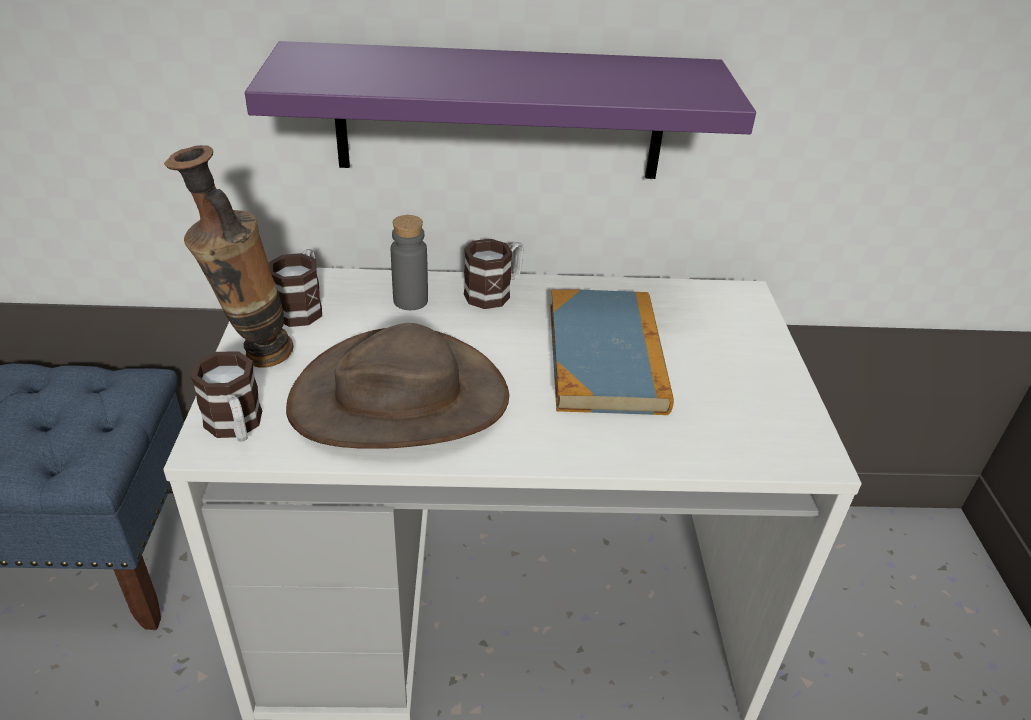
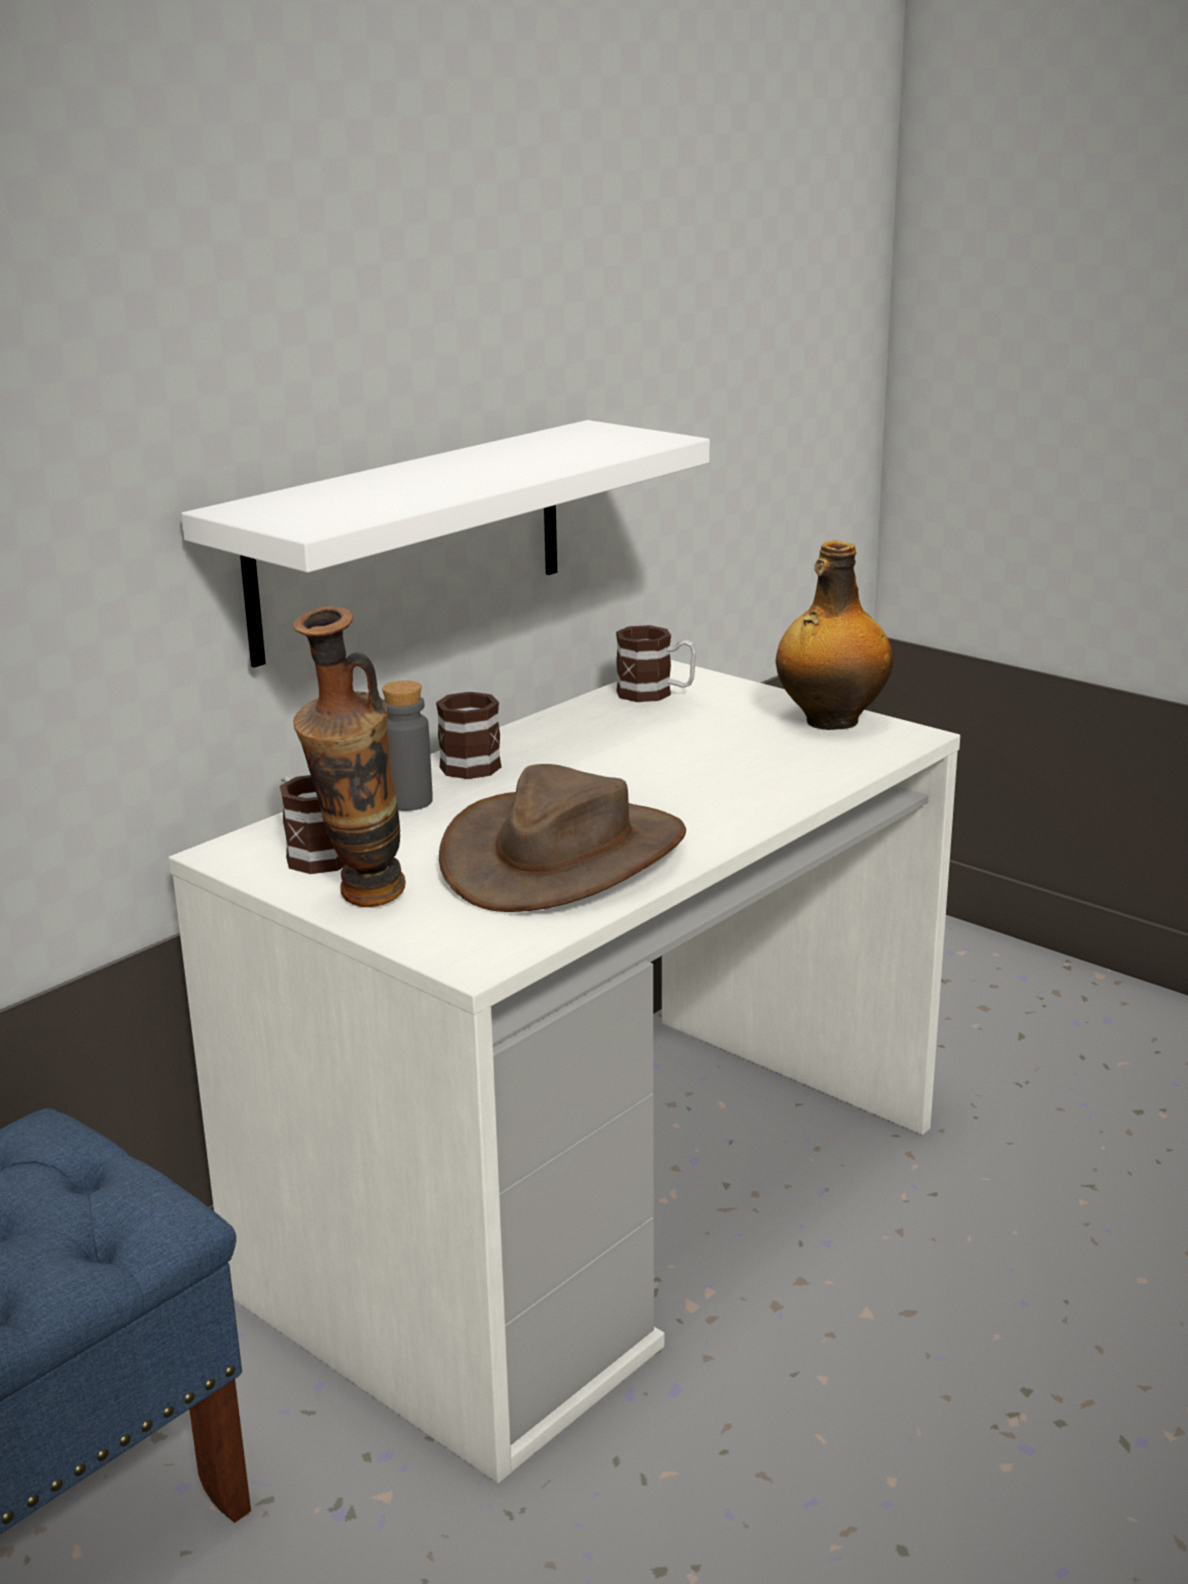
camera: 45 degrees left, 15 degrees down
mug [191,351,262,442] -> mug moved to [616,625,696,702]
purple shelf [245,41,756,179] -> white shelf [181,420,710,668]
book [550,290,674,415] -> none
none -> bottle [776,540,893,730]

